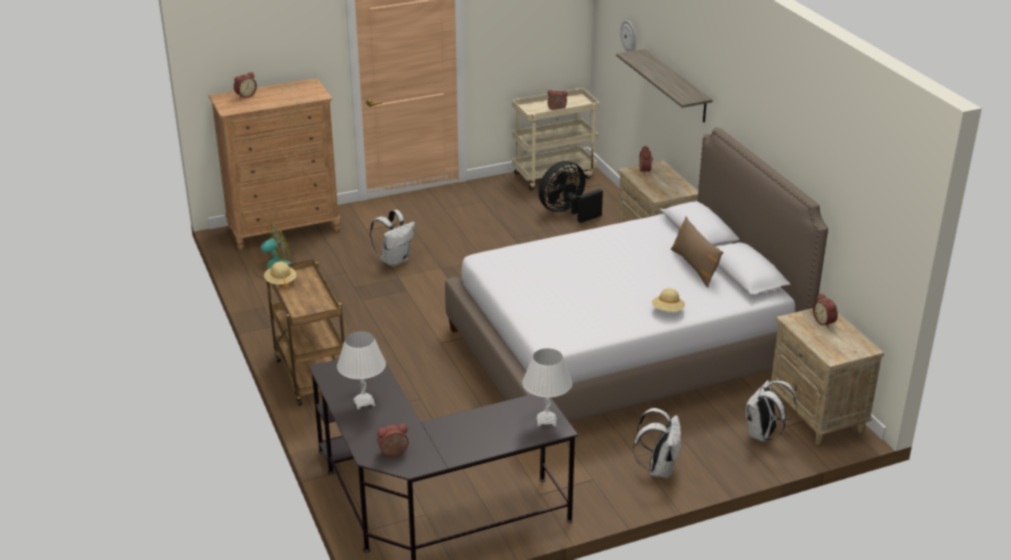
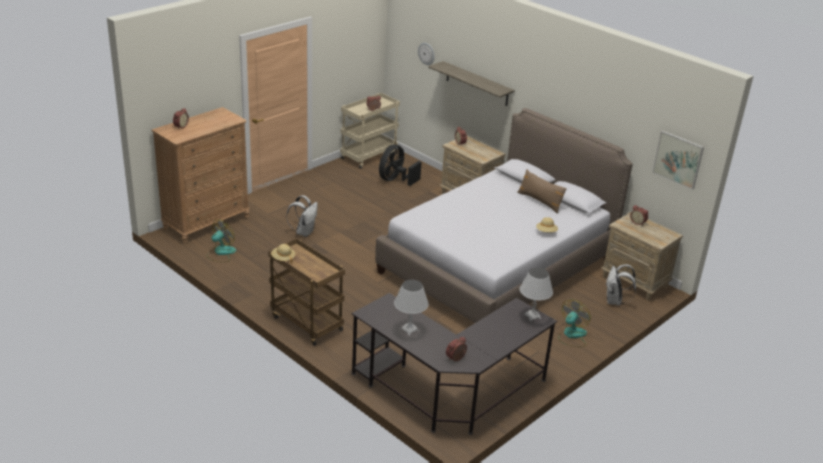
camera: 25 degrees left, 0 degrees up
white backpack [633,408,681,479] -> fan [558,300,591,347]
none -> picture [652,130,704,190]

